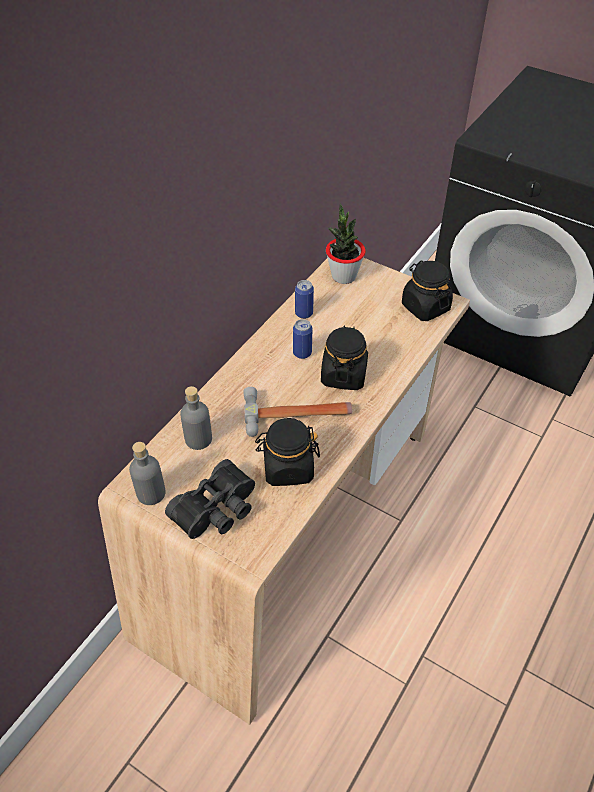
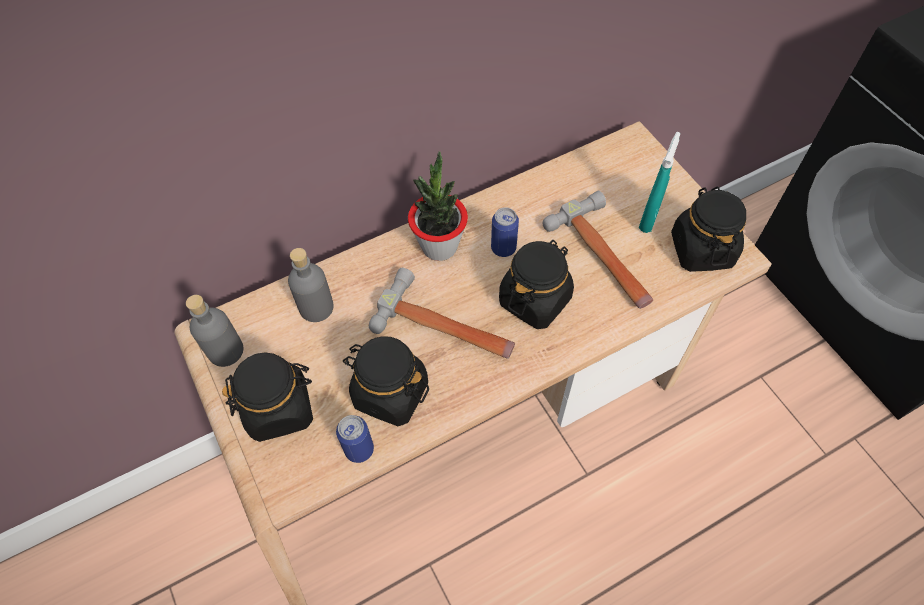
camera: 30 degrees right, 10 degrees up
black binoculars [165,459,255,539] -> black jar [222,352,313,442]
can [295,280,314,319] -> can moved to [336,415,374,463]
potted plant [326,203,366,284] -> potted plant moved to [408,151,468,261]
none -> hammer [543,191,653,309]
none -> turquoise spray bottle [639,132,681,233]

